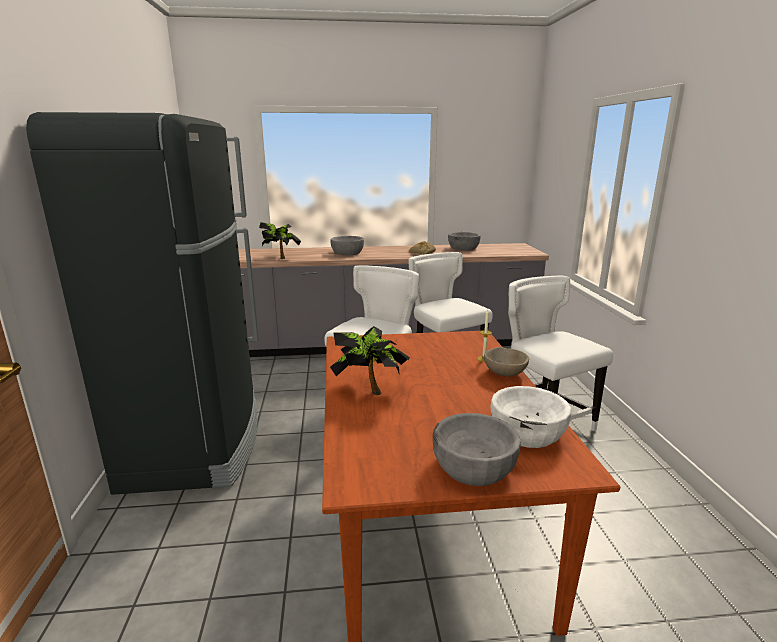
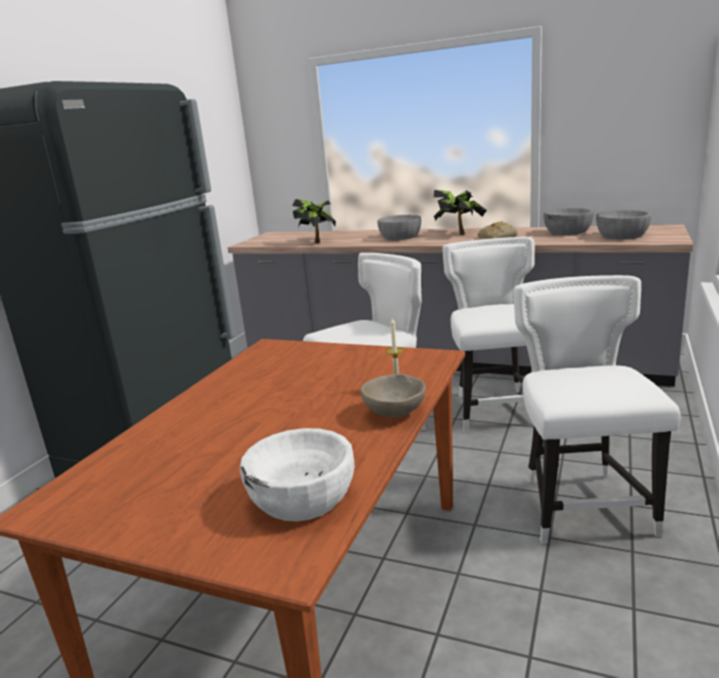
camera: 30 degrees right, 0 degrees up
potted plant [330,326,410,395] -> potted plant moved to [434,190,487,235]
grey bowl [433,413,521,486] -> grey bowl moved to [596,210,651,239]

